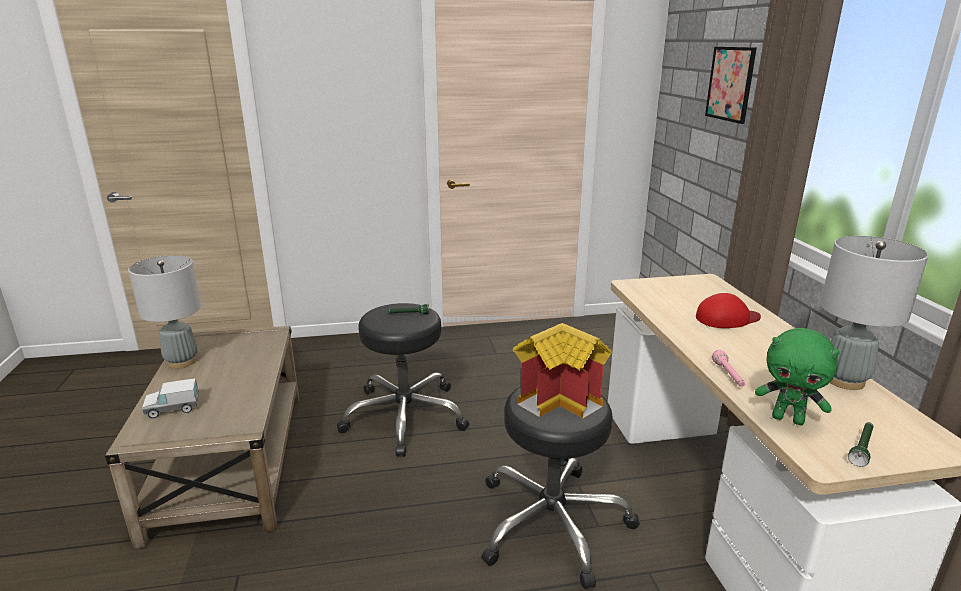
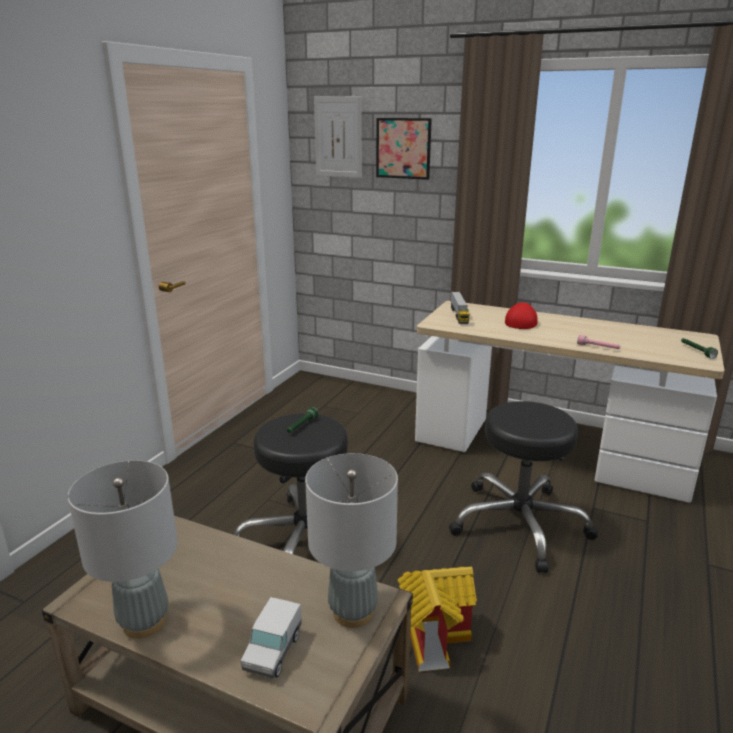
camera: 55 degrees left, 0 degrees up
toy house [513,323,612,418] -> toy house moved to [398,567,477,671]
green plush toy [755,328,840,425] -> none
grey table lamp [820,236,929,390] -> grey table lamp moved to [305,453,398,628]
none -> picture [314,96,362,178]
none -> toy truck [451,292,470,324]

